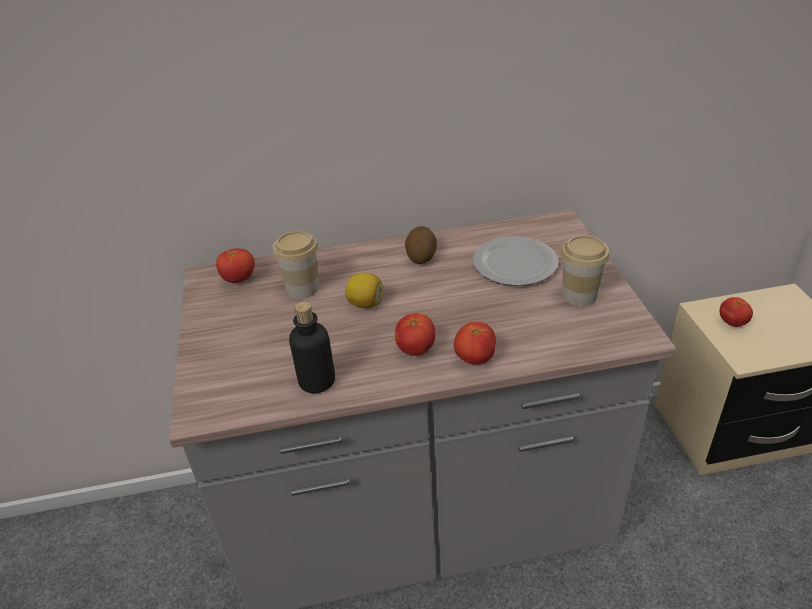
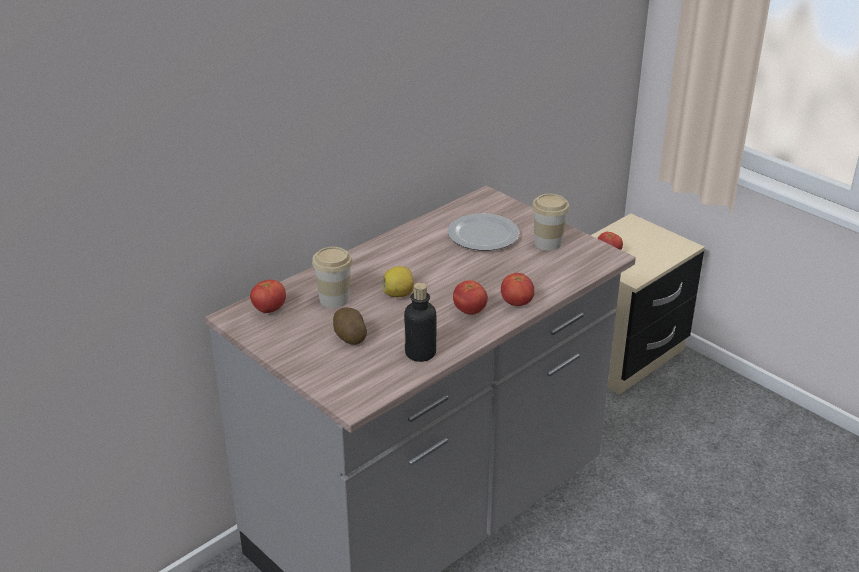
camera: 35 degrees left, 5 degrees down
potato [405,226,437,264] -> potato moved to [333,308,367,345]

